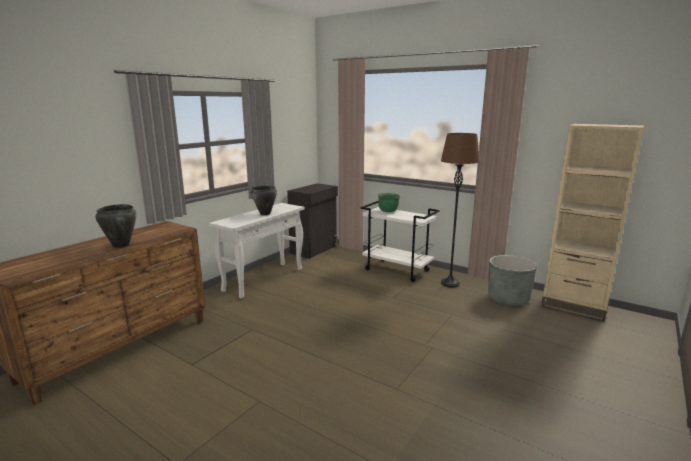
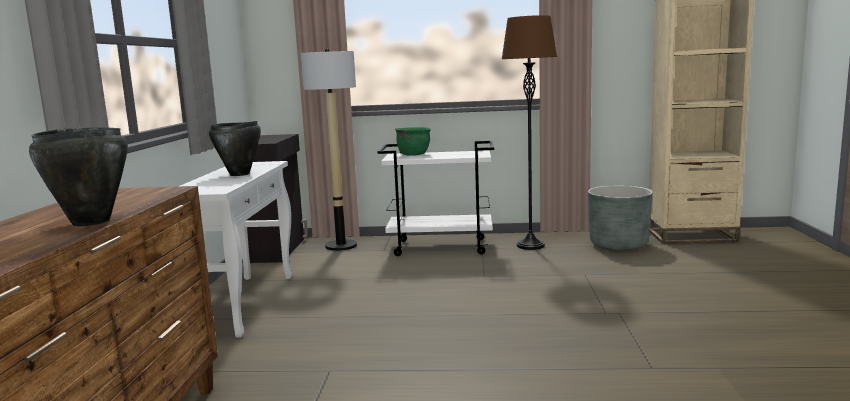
camera: 30 degrees left, 5 degrees down
none -> floor lamp [300,49,357,251]

